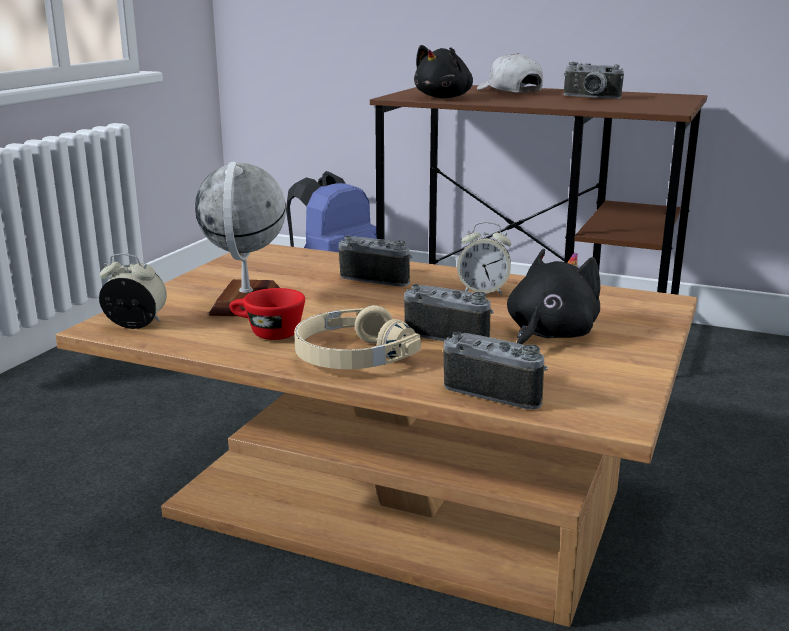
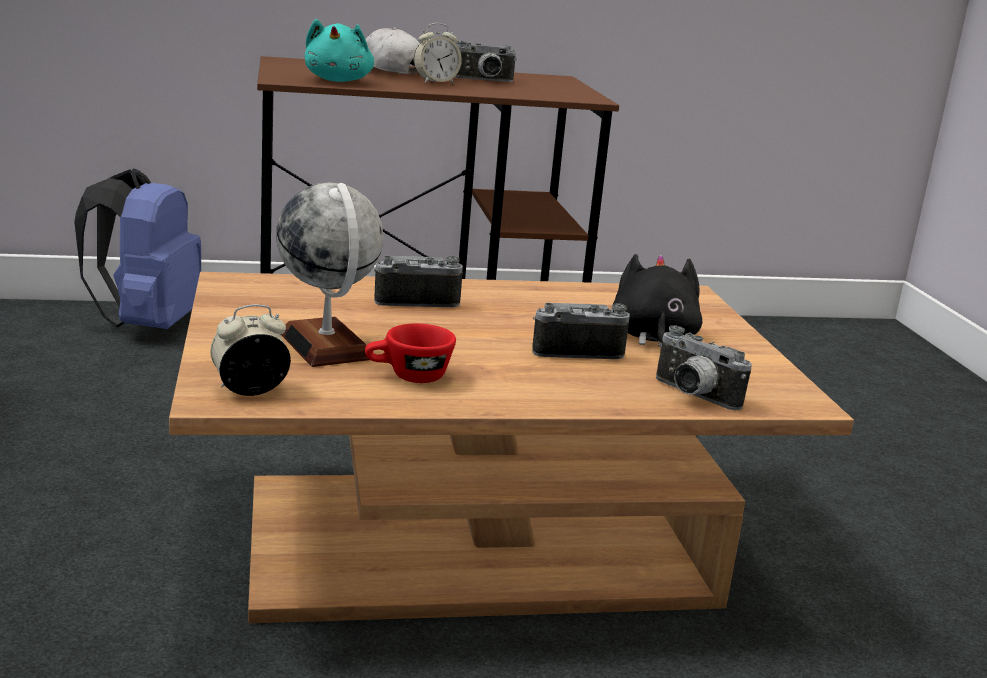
camera: 35 degrees left, 0 degrees up
beige headphones [294,305,421,369] -> none
black plush toy [414,45,473,98] -> turquoise plush toy [305,19,374,82]
camera [443,332,548,409] -> camera turned 135 degrees counterclockwise [656,326,752,410]
alarm clock [457,222,511,295] -> alarm clock moved to [414,23,462,84]

